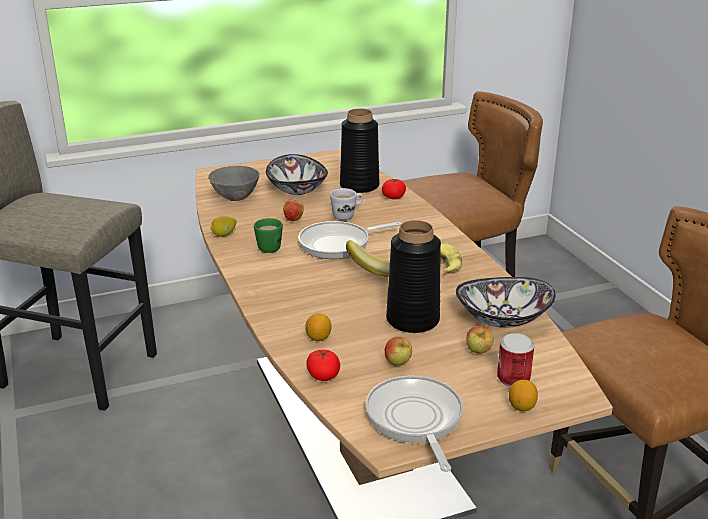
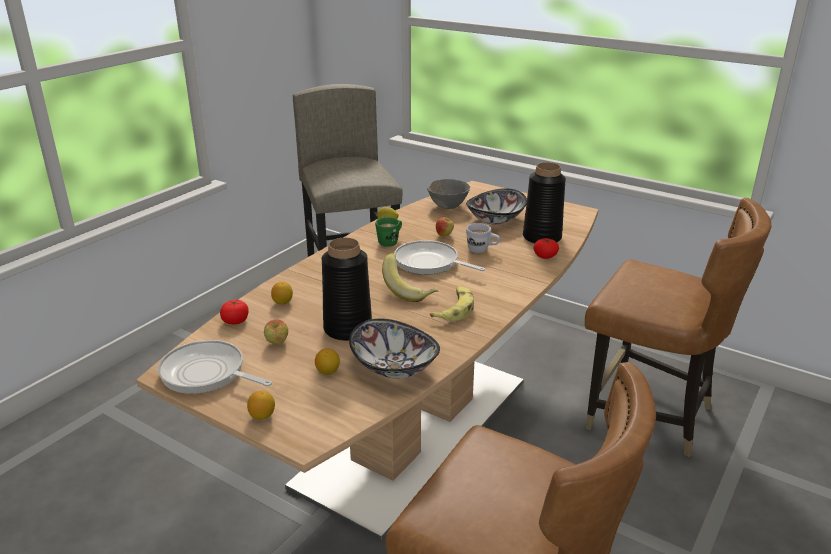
camera: 55 degrees right, 0 degrees up
frying pan [365,375,463,472] -> frying pan turned 105 degrees counterclockwise [158,340,272,394]
apple [466,326,494,354] -> lemon [315,348,340,375]
can [497,333,534,387] -> none

